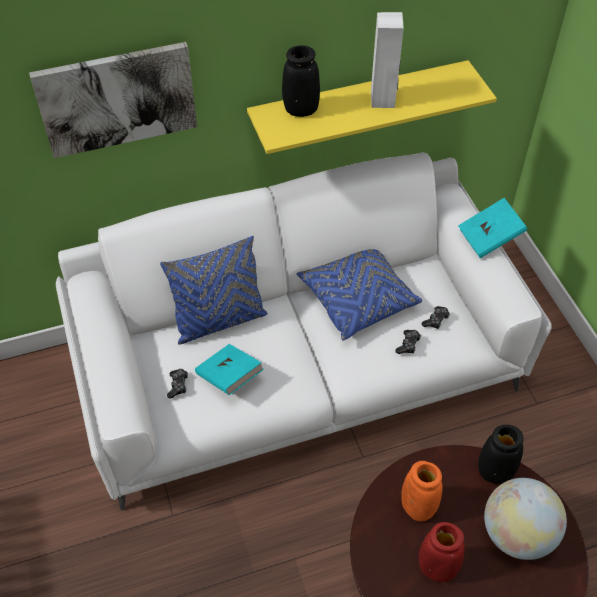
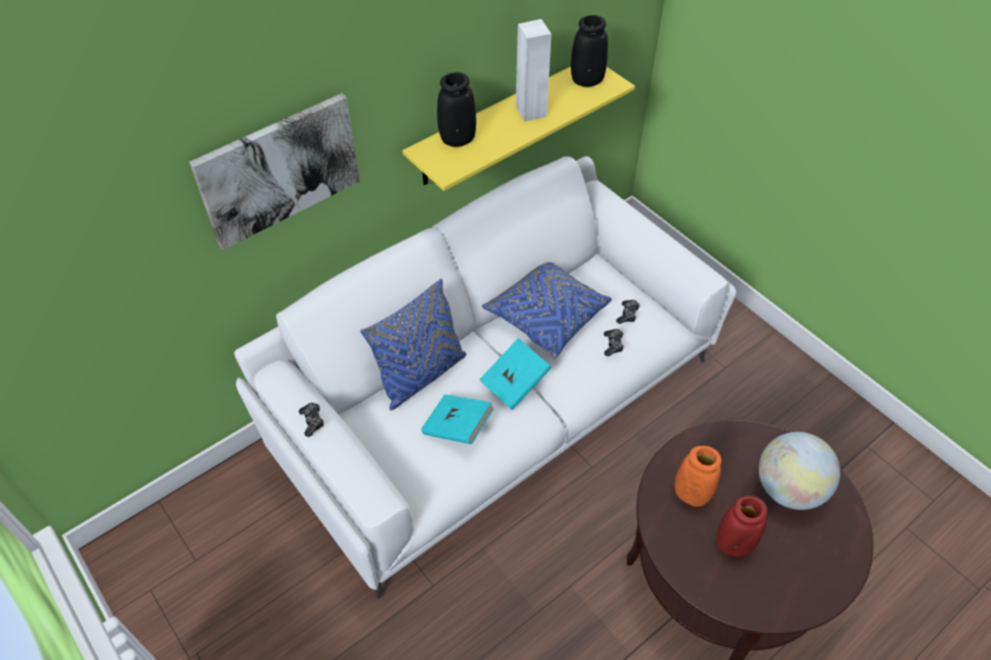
camera: 20 degrees left, 0 degrees up
game controller [167,369,188,399] -> game controller moved to [299,403,324,437]
turquoise book [458,198,527,258] -> turquoise book moved to [479,338,552,410]
black vase [478,425,524,484] -> black vase moved to [571,15,608,87]

